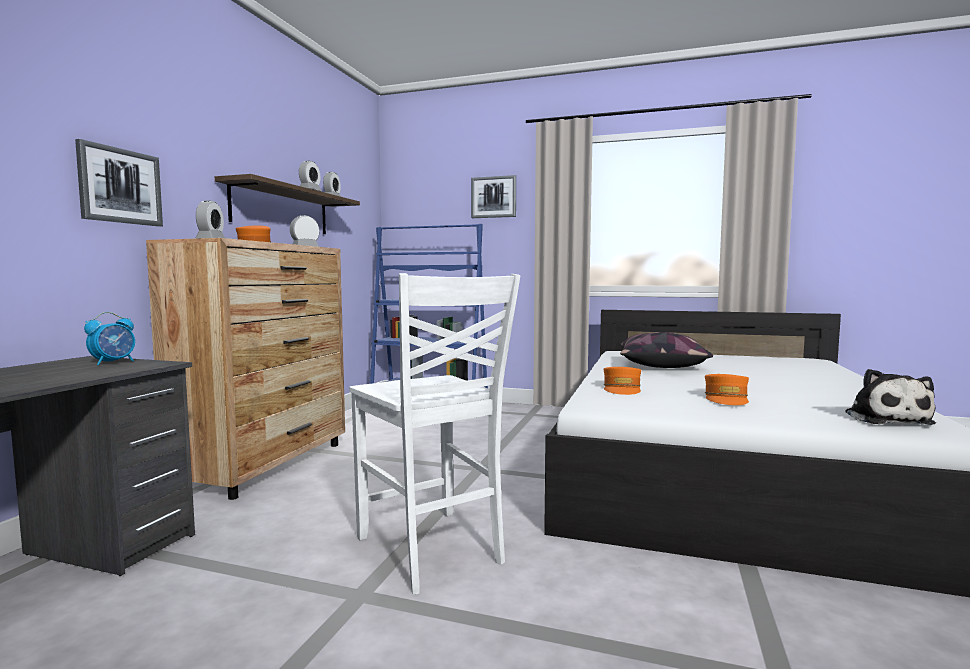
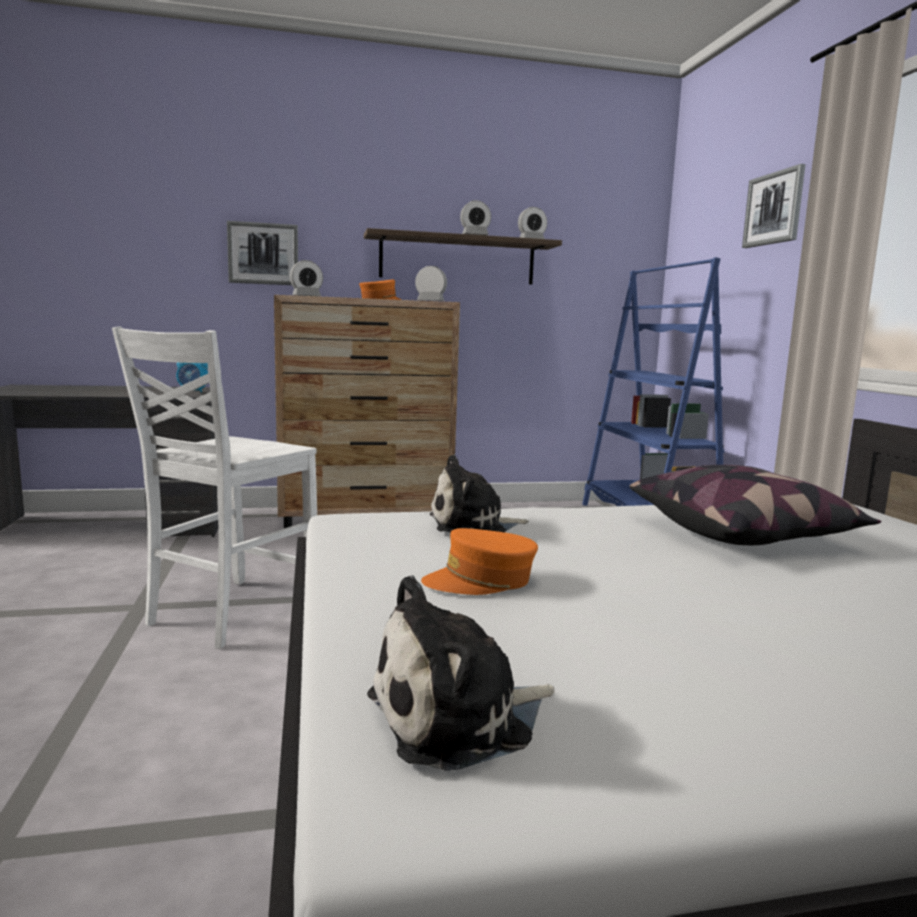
camera: 60 degrees right, 5 degrees up
orange cap [604,367,641,395] -> plush toy [430,455,529,533]

